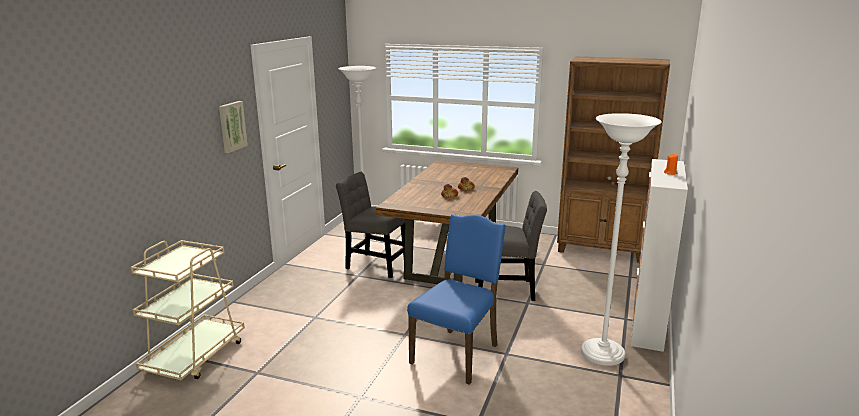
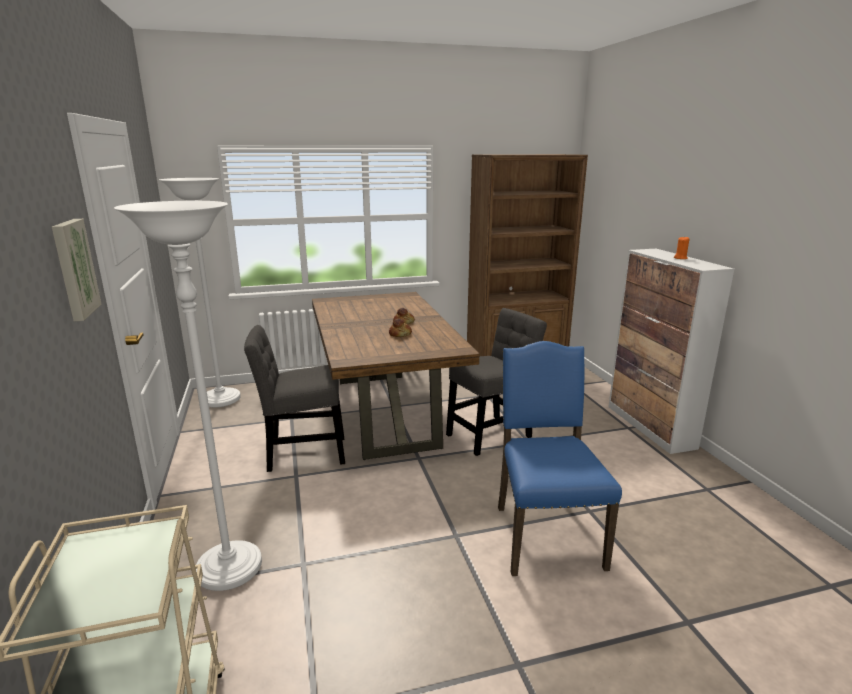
camera: 35 degrees left, 0 degrees up
white floor lamp [581,113,662,366] -> white floor lamp moved to [114,201,262,591]

